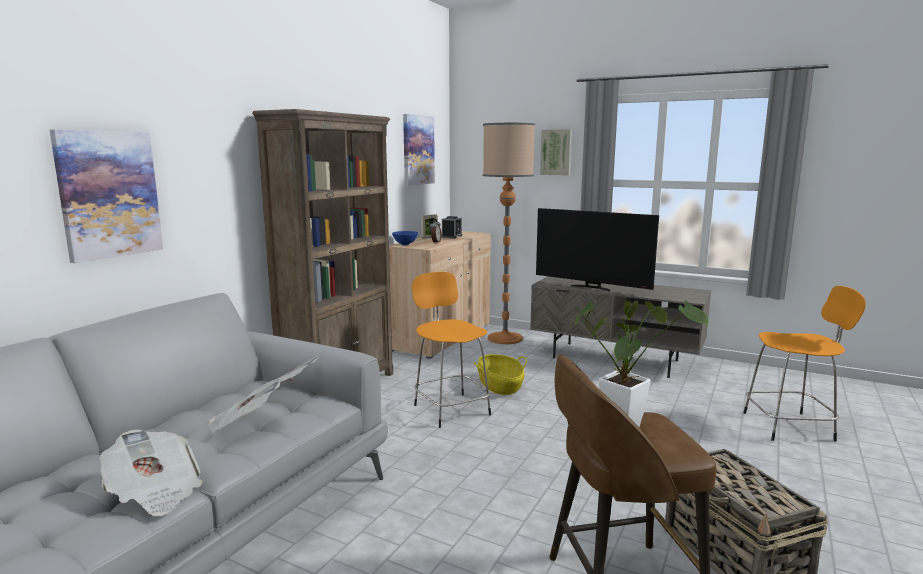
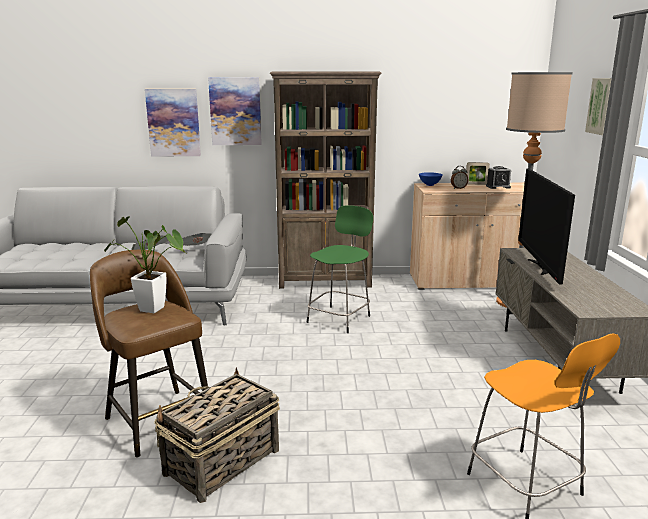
camera: 60 degrees right, 5 degrees up
newspaper [100,429,203,516] -> none
picture [403,114,435,186] -> picture moved to [208,77,262,145]
orange stool [412,272,491,428] -> green stool [307,205,373,333]
basket [474,354,527,395] -> none

